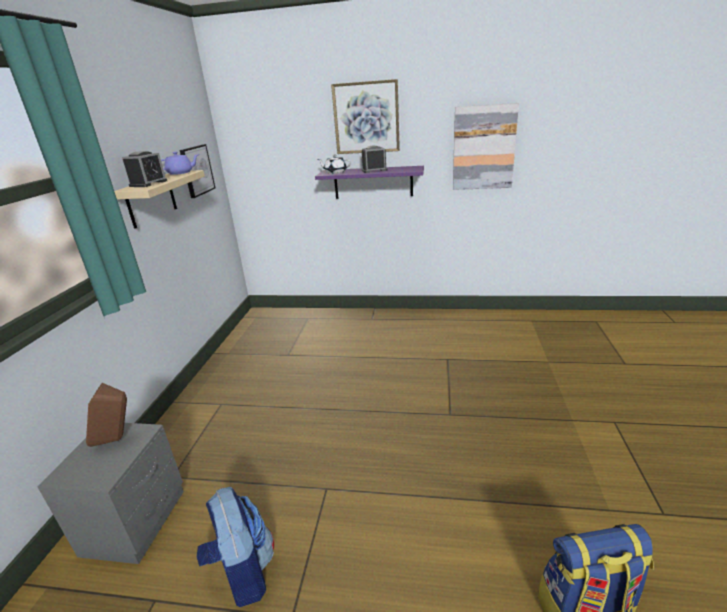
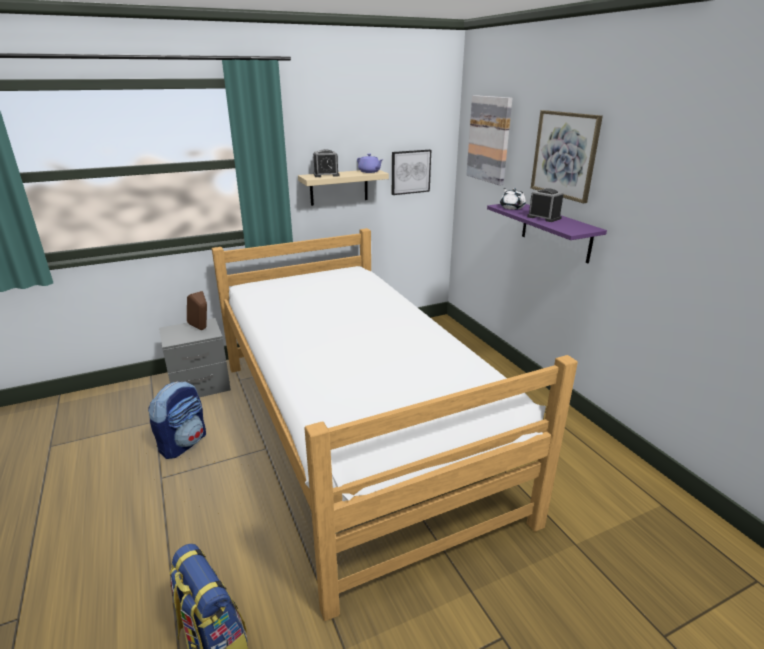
camera: 55 degrees right, 0 degrees up
picture [453,103,519,190] -> picture moved to [466,95,513,185]
none -> bed [212,228,578,621]

